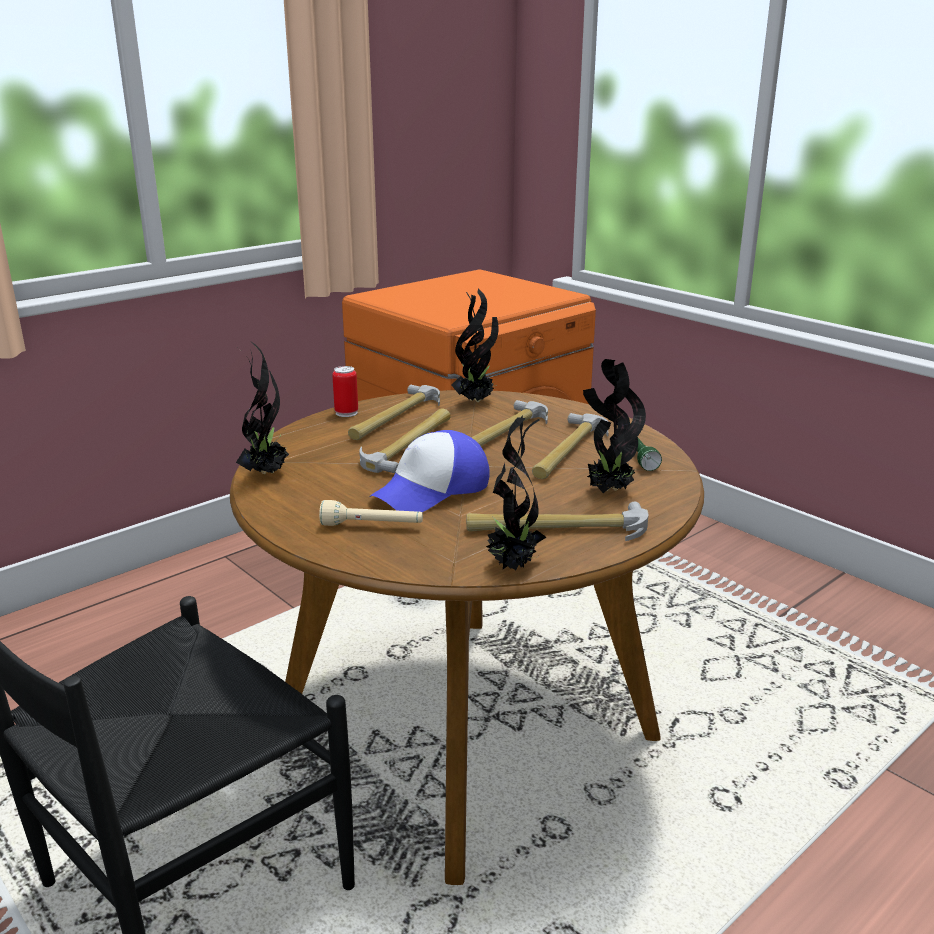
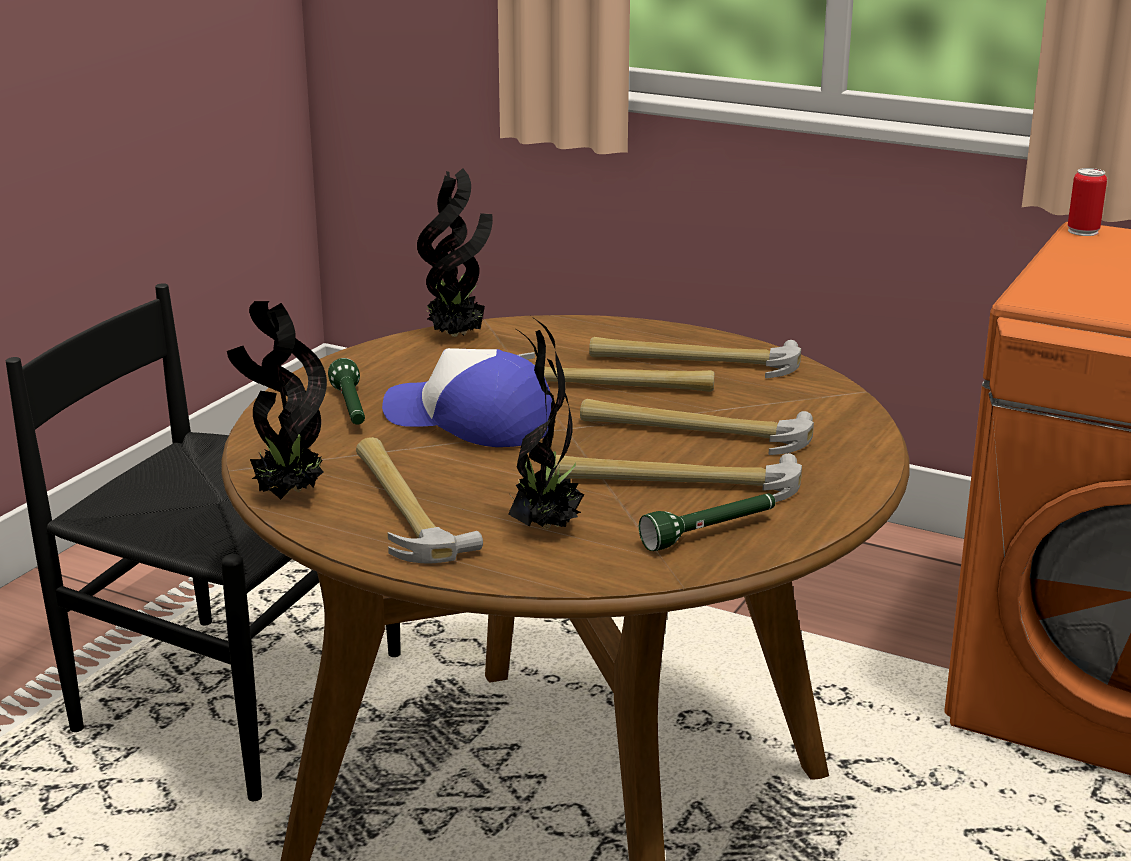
camera: 70 degrees right, 0 degrees up
beige flashlight [319,500,423,526] -> green flashlight [328,358,365,425]
can [332,366,358,417] -> can moved to [1068,168,1107,236]
potted plant [451,289,499,402] -> none

